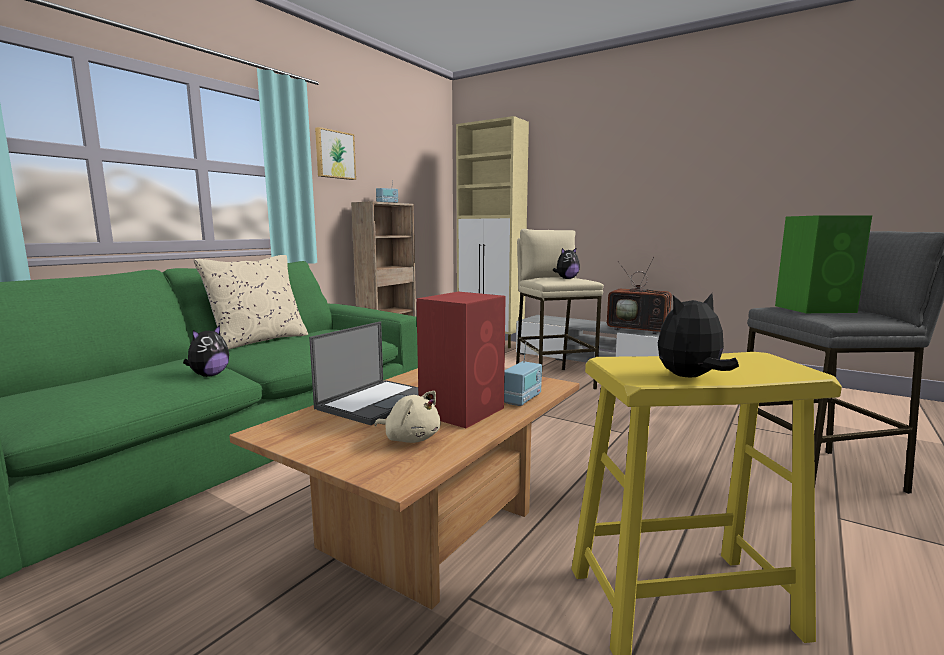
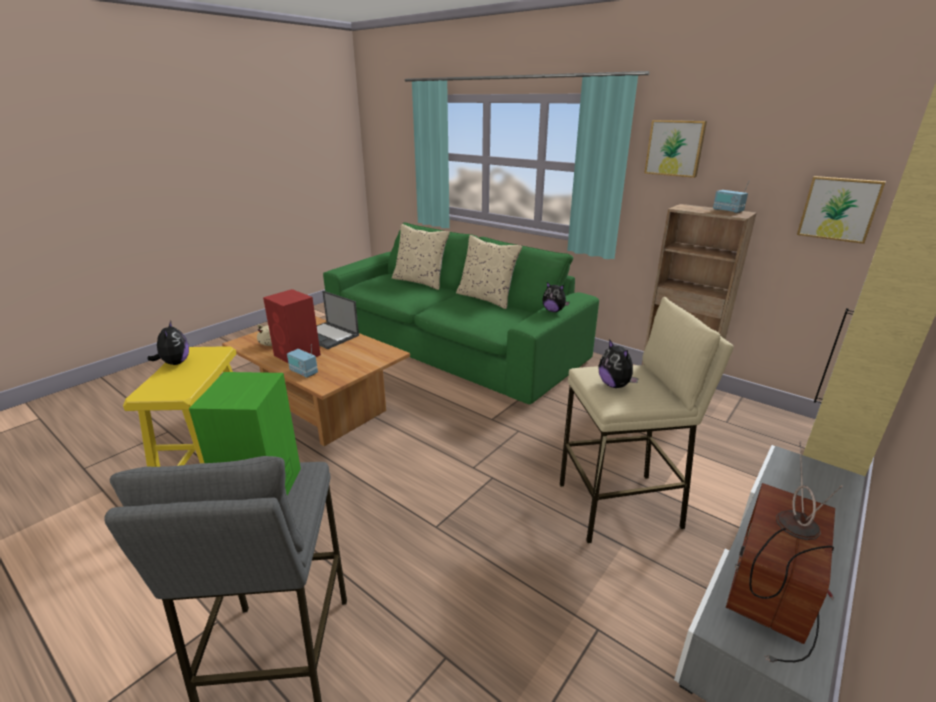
camera: 95 degrees right, 15 degrees up
plush toy [183,325,229,377] -> plush toy moved to [542,282,570,312]
none -> beige pillow [392,224,450,290]
none -> picture [797,176,886,244]

